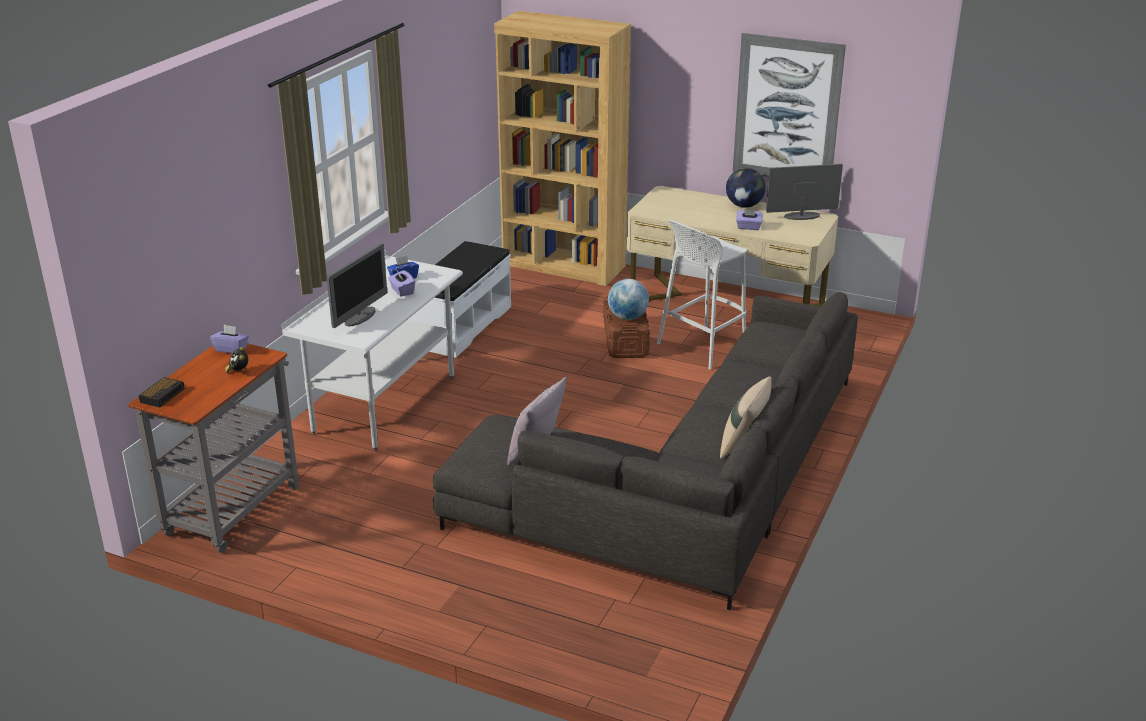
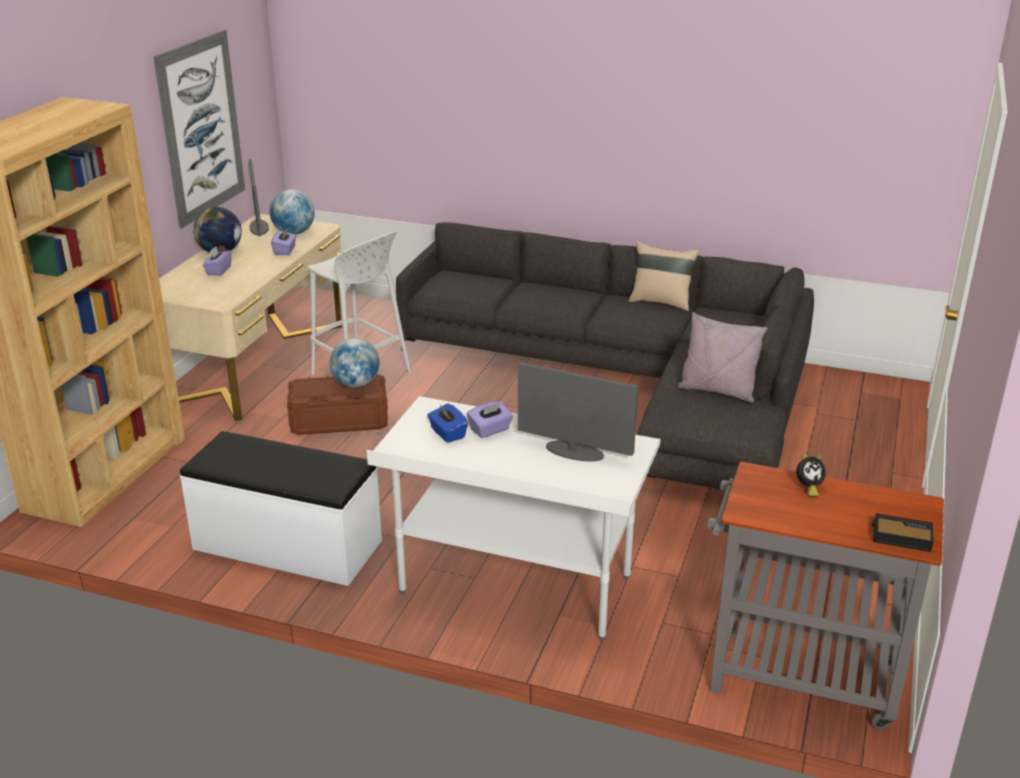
camera: 95 degrees left, 0 degrees up
purple tissue box [210,325,249,354] -> purple tissue box moved to [203,246,232,276]
none -> globe [270,189,315,234]

